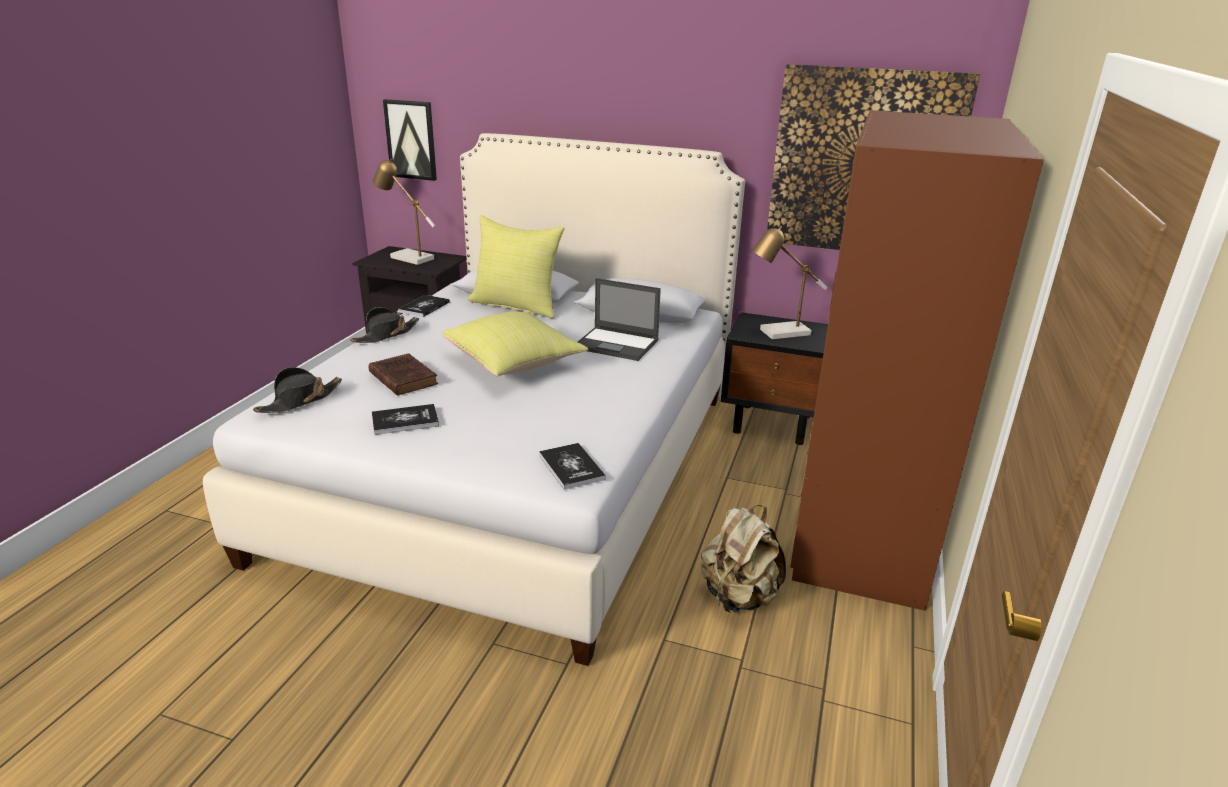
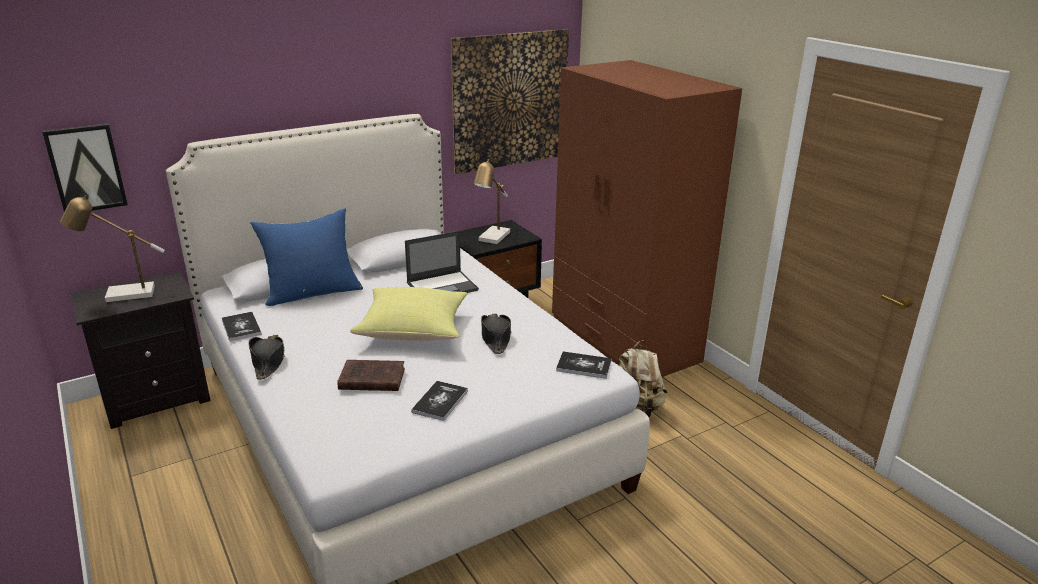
camera: 50 degrees left, 0 degrees up
black hat [253,367,342,413] -> black hat moved to [481,314,511,354]
yellow pillow [468,215,564,318] -> blue pillow [250,208,363,306]

